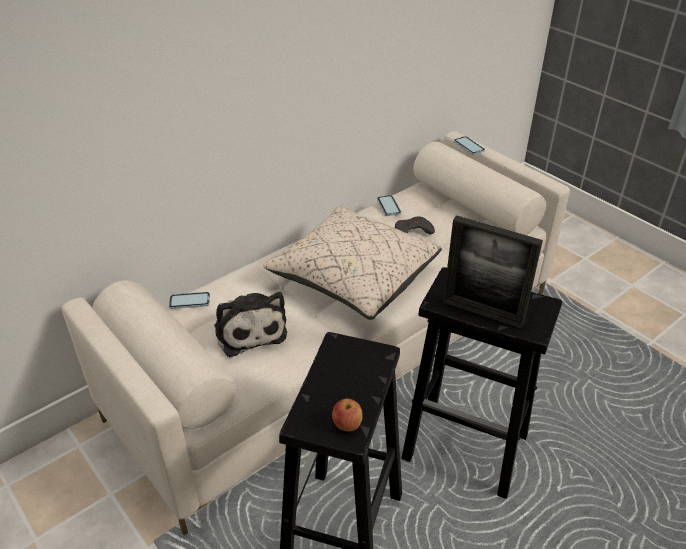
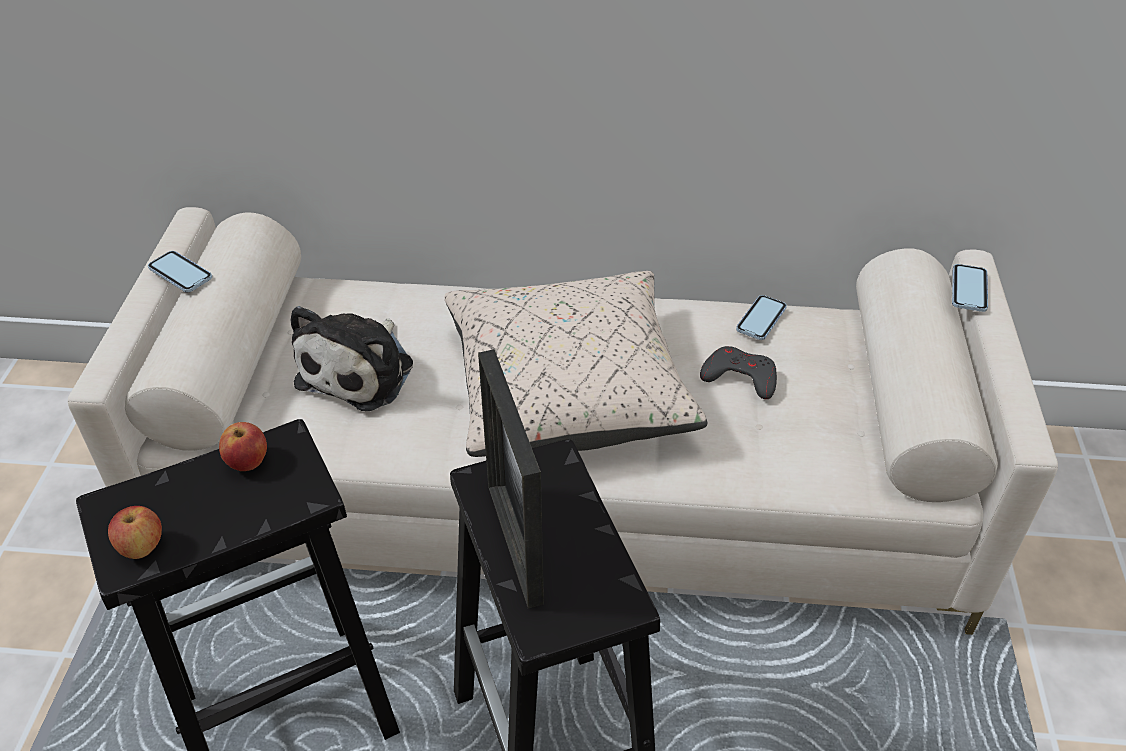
camera: 45 degrees right, 5 degrees up
phone [169,292,210,309] -> phone moved to [148,251,212,292]
none -> apple [219,422,267,471]

